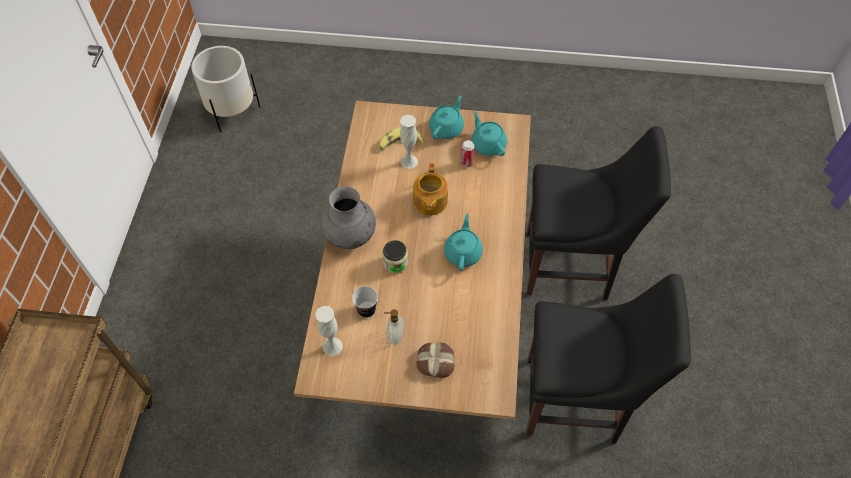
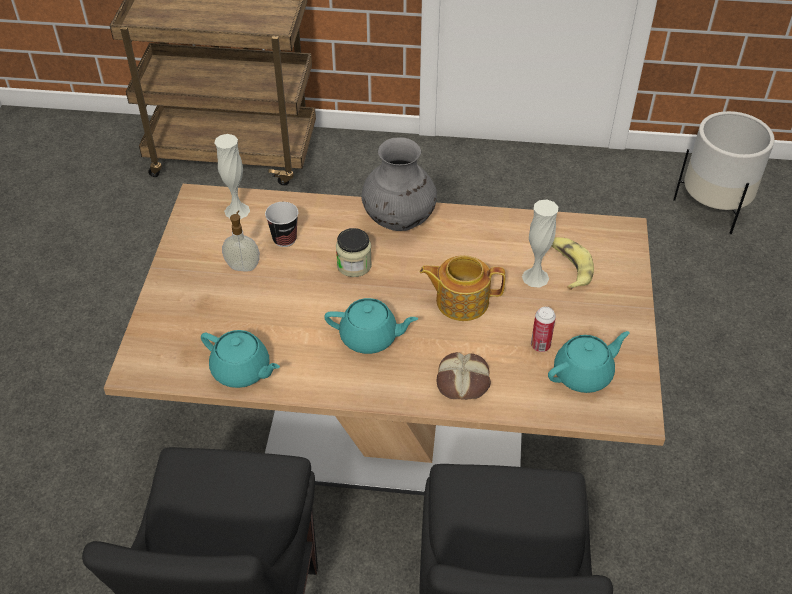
camera: 90 degrees right, 10 degrees down
bread [416,342,455,378] -> bread moved to [437,352,491,400]
turquoise teapot [429,95,464,139] -> turquoise teapot moved to [201,330,280,388]

